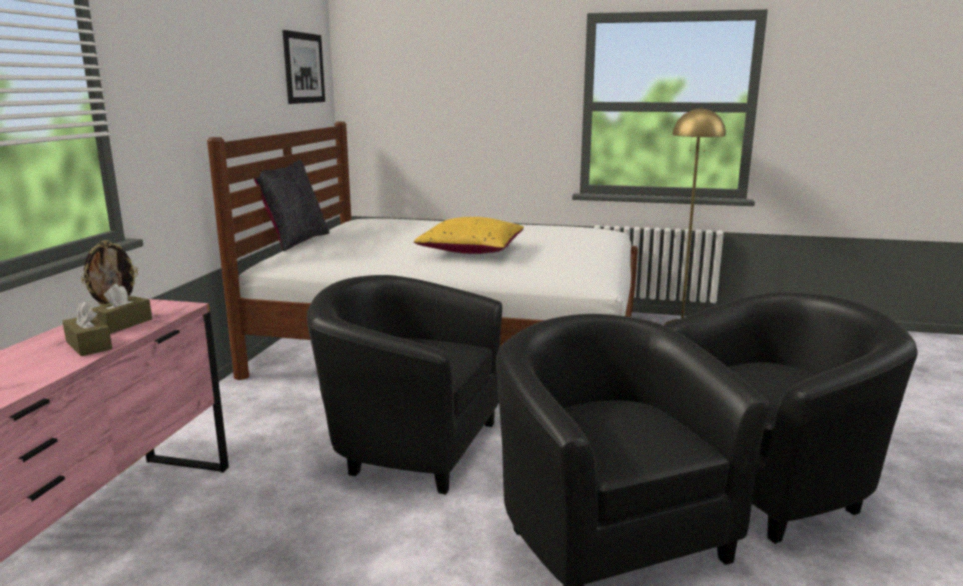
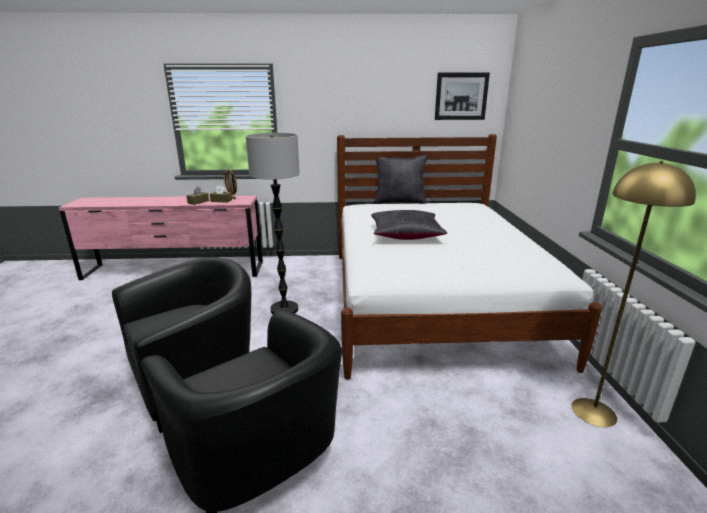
camera: 75 degrees right, 5 degrees up
black armchair [307,275,502,495] -> floor lamp [246,133,300,314]
yellow pillow [414,217,524,254] -> black pillow [371,210,447,240]

